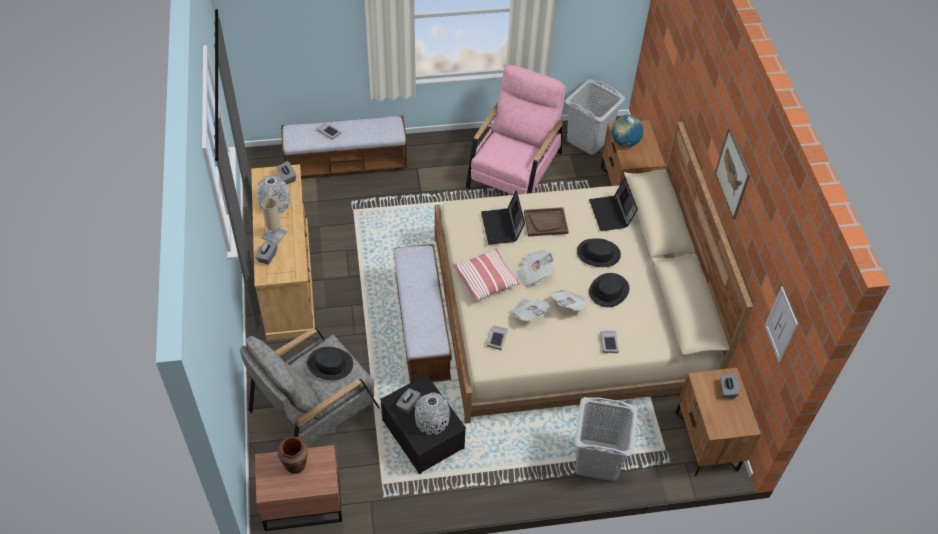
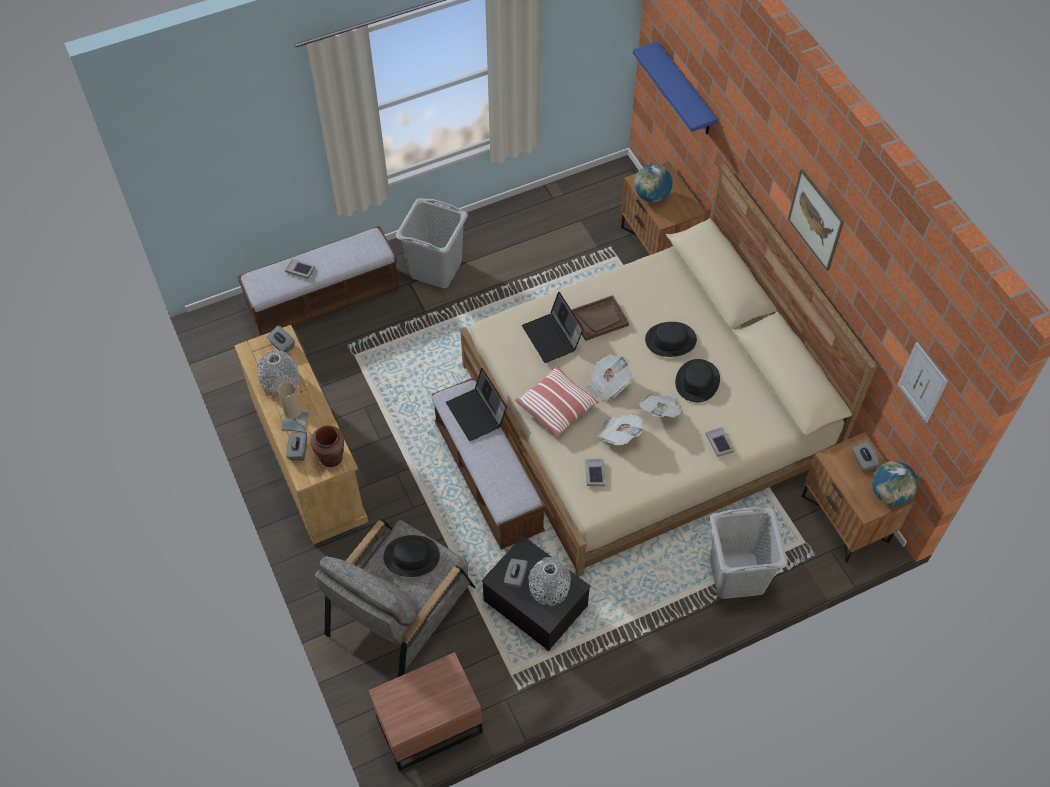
camera: 15 degrees left, 5 degrees up
brown vase [278,437,308,474] -> brown vase moved to [311,425,344,467]
pink armchair [466,65,566,195] -> none
grey laundry basket [565,79,625,155] -> grey laundry basket moved to [396,198,468,288]
laptop [589,177,638,231] -> laptop moved to [446,368,507,441]
none -> blue shelf [633,41,718,134]
none -> globe [872,461,918,505]

